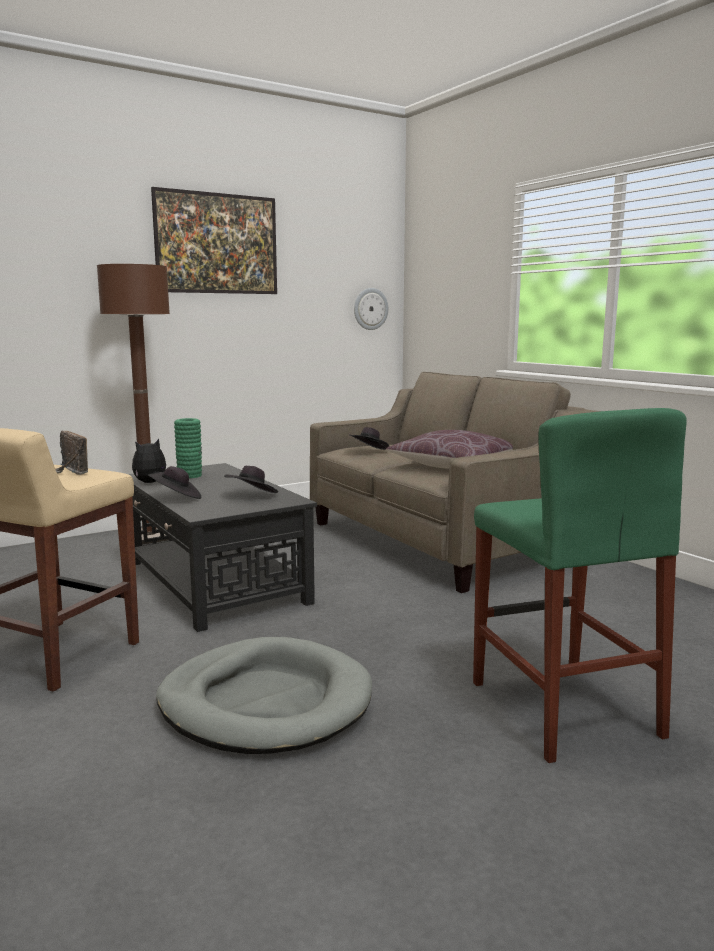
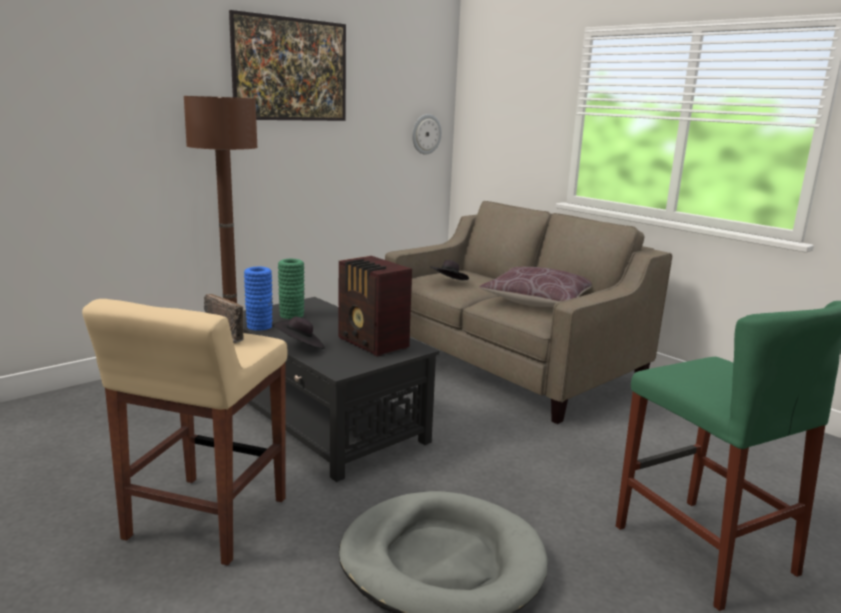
camera: 10 degrees left, 5 degrees up
plush toy [132,439,166,483] -> blue vase [244,267,273,331]
black hat [224,466,278,493] -> radio [338,256,412,357]

